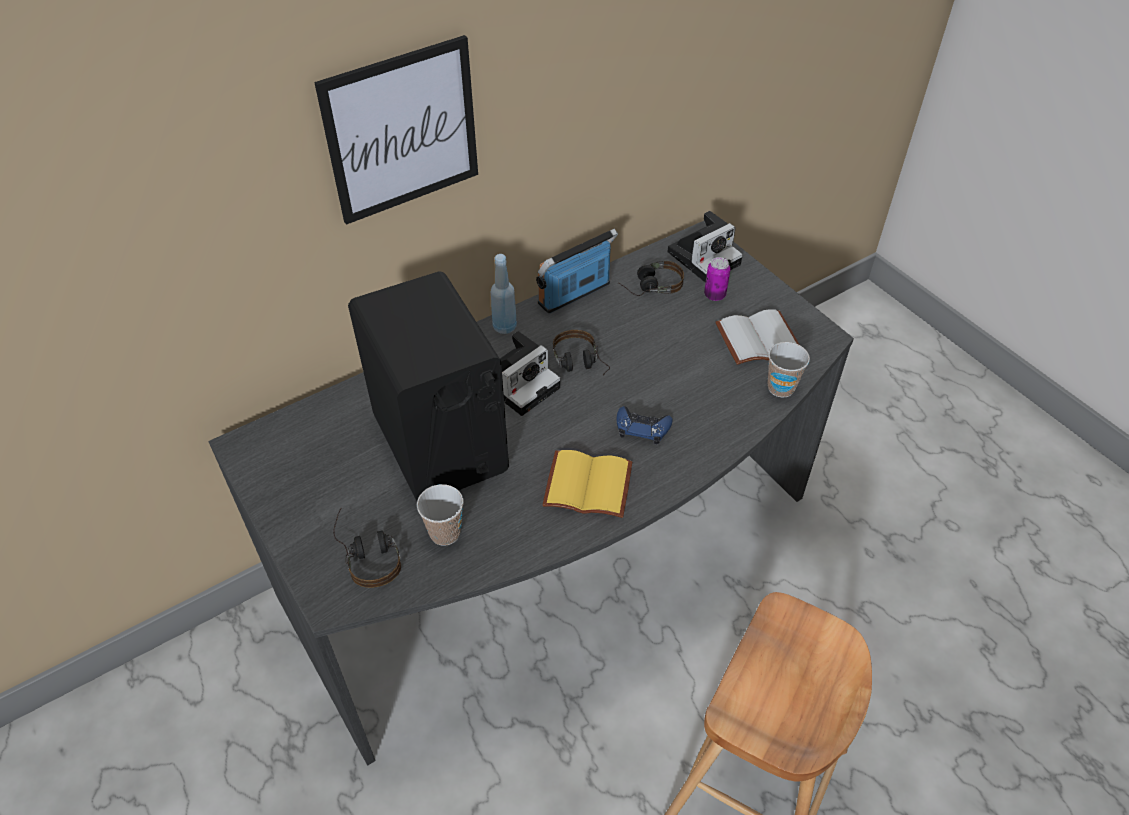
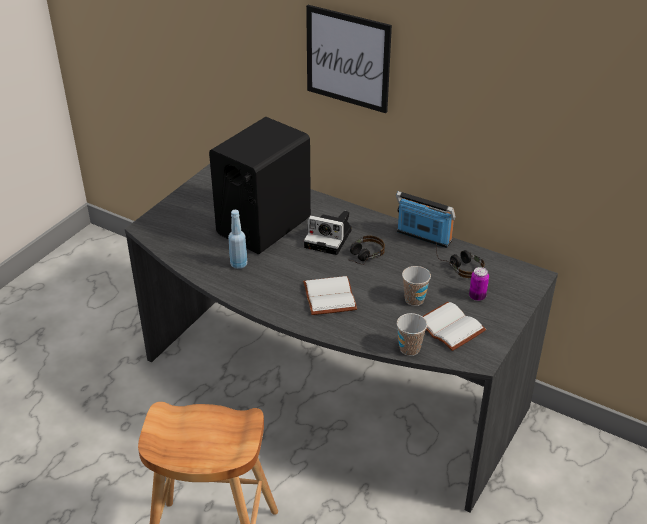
camera: 65 degrees right, 10 degrees down
headphones [333,507,401,588] -> none
cup [417,484,464,546] -> cup moved to [402,266,431,306]
blue bottle [491,254,517,334] -> blue bottle moved to [228,210,247,269]
yellow book [543,450,632,518] -> none
blue game controller [617,406,673,445] -> white book [303,276,357,315]
camera [668,211,743,283] -> none

